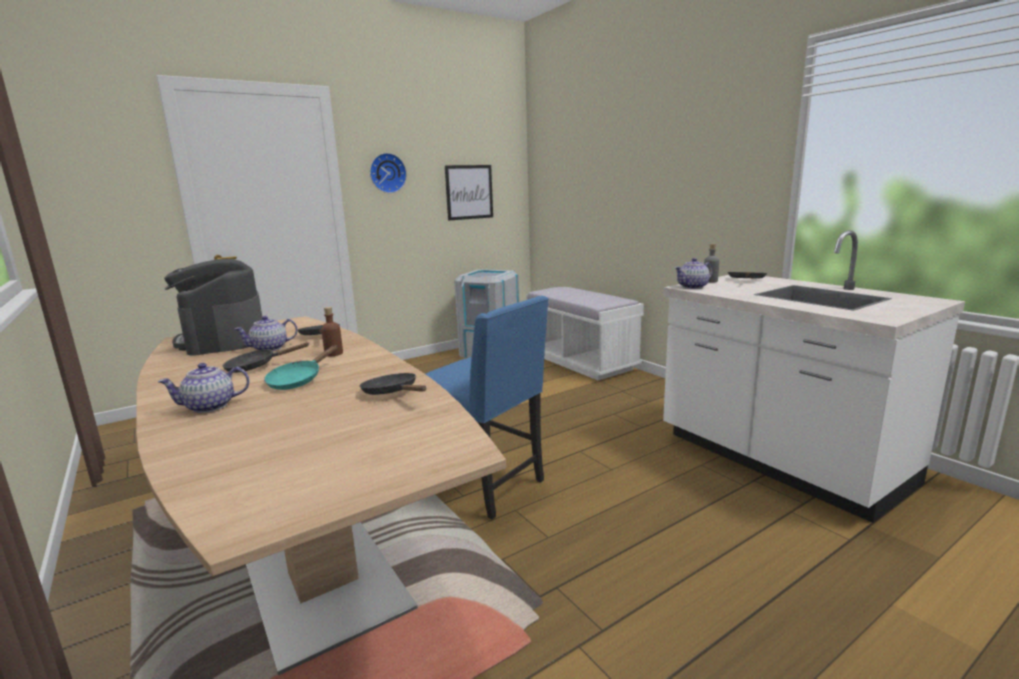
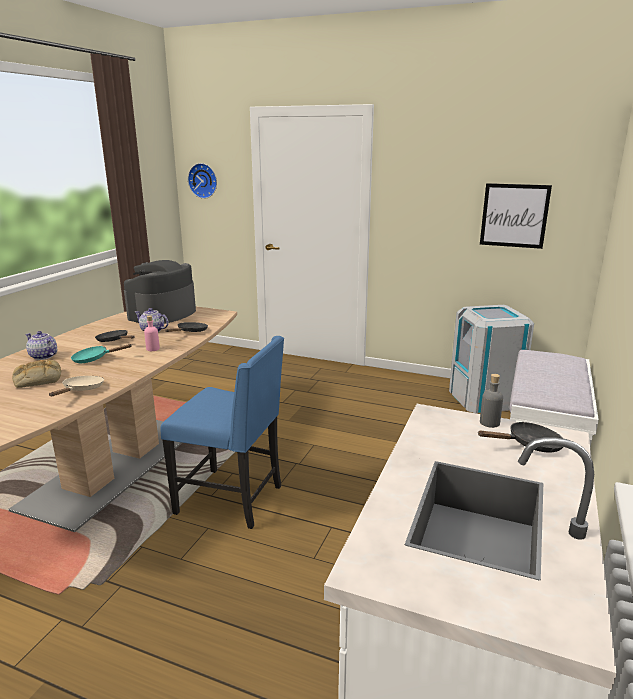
camera: 55 degrees right, 5 degrees up
brown bottle [321,307,343,356] -> pink bottle [144,315,160,351]
black frying pan [360,373,426,395] -> beige frying pan [49,376,104,396]
wall clock [370,153,407,193] -> wall clock moved to [188,163,217,199]
blue chair [426,296,549,519] -> blue chair turned 75 degrees counterclockwise [160,336,284,529]
teapot [674,258,713,289] -> none
none -> bread [12,360,61,388]

